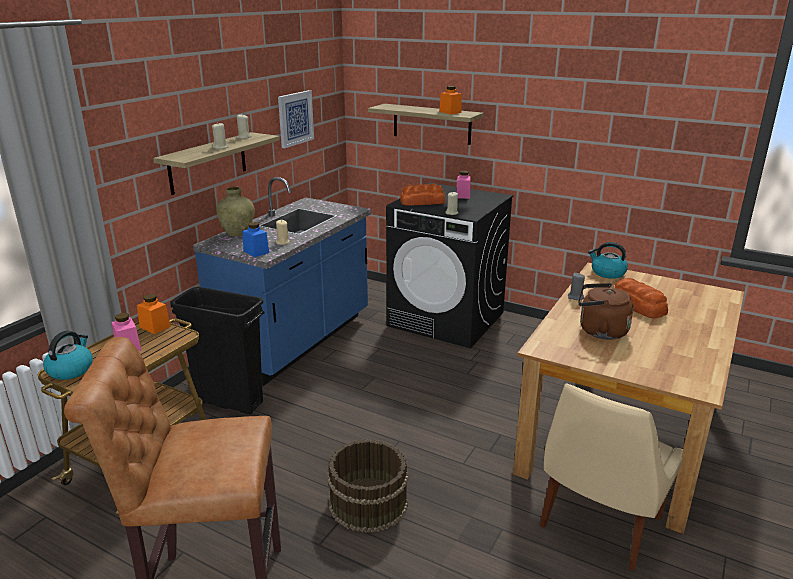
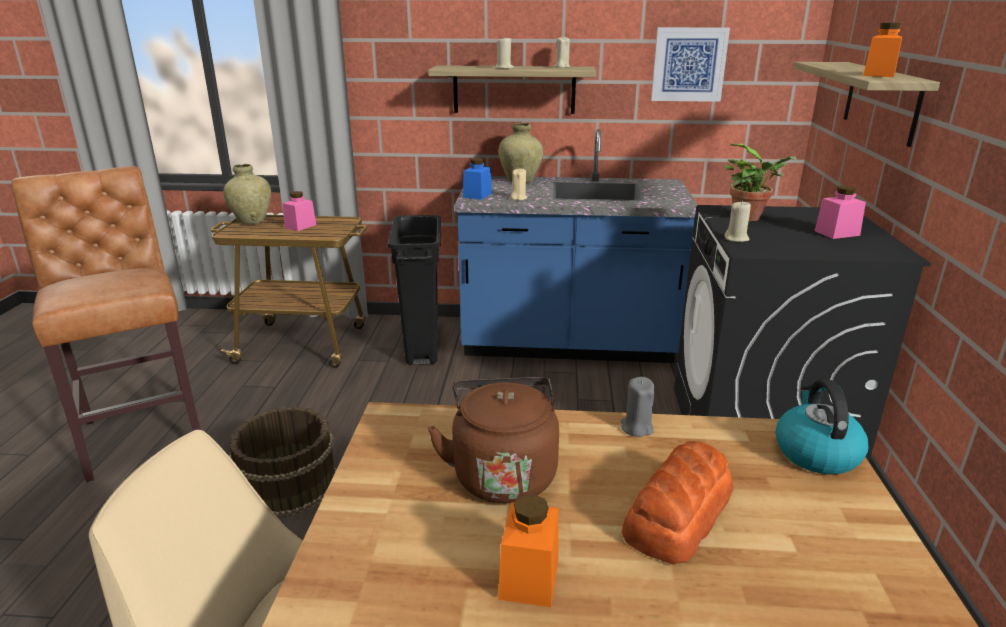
camera: 65 degrees right, 0 degrees up
kettle [43,331,93,380] -> beige vase [223,164,271,224]
orange jar [137,294,171,334] -> orange jar moved to [498,494,559,607]
bread [400,184,445,206] -> potted plant [724,143,796,221]

